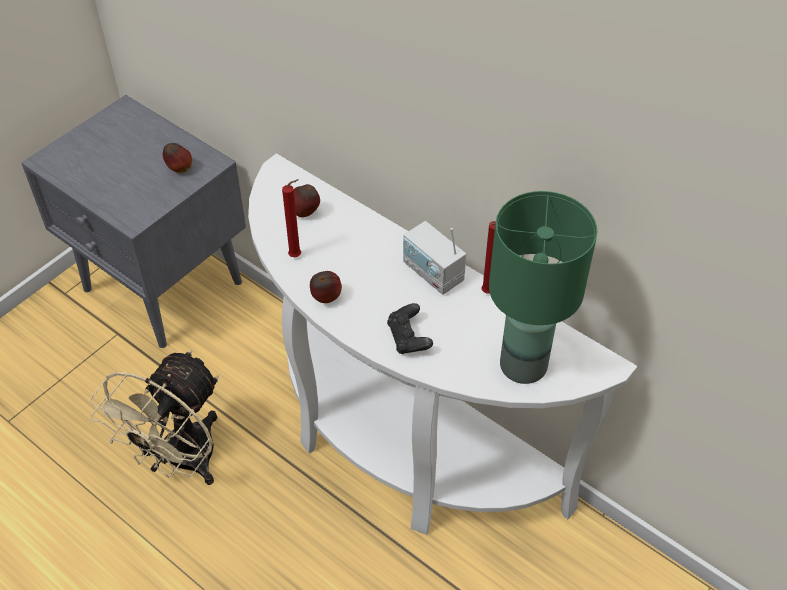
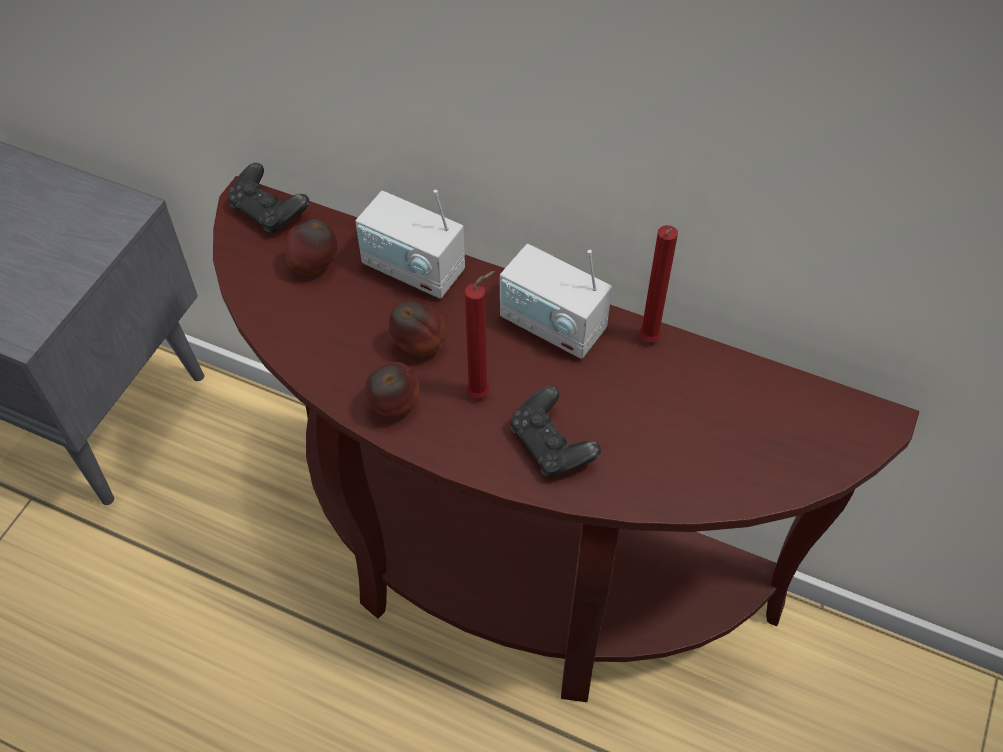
camera: 15 degrees left, 5 degrees up
beige fan [90,350,219,485] -> none
apple [163,143,192,173] -> apple moved to [389,301,446,356]
white console table [248,153,637,535] -> brown console table [213,176,919,702]
red candle [282,179,301,257] -> red candle moved to [465,271,495,398]
green table lamp [489,191,597,384] -> none
none -> black game controller [228,163,309,234]
none -> radio [355,190,465,299]

